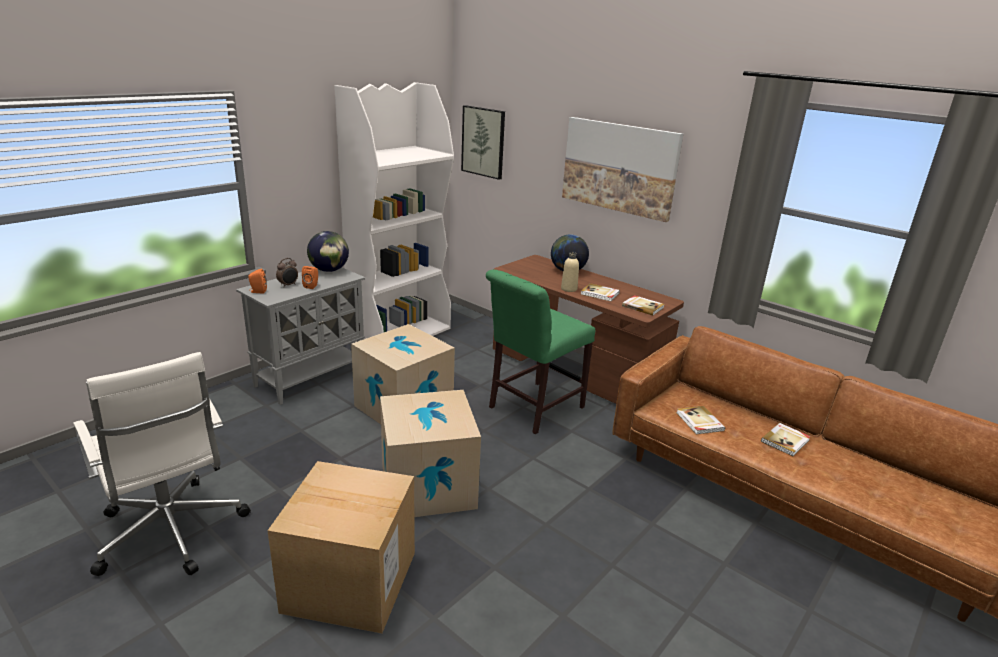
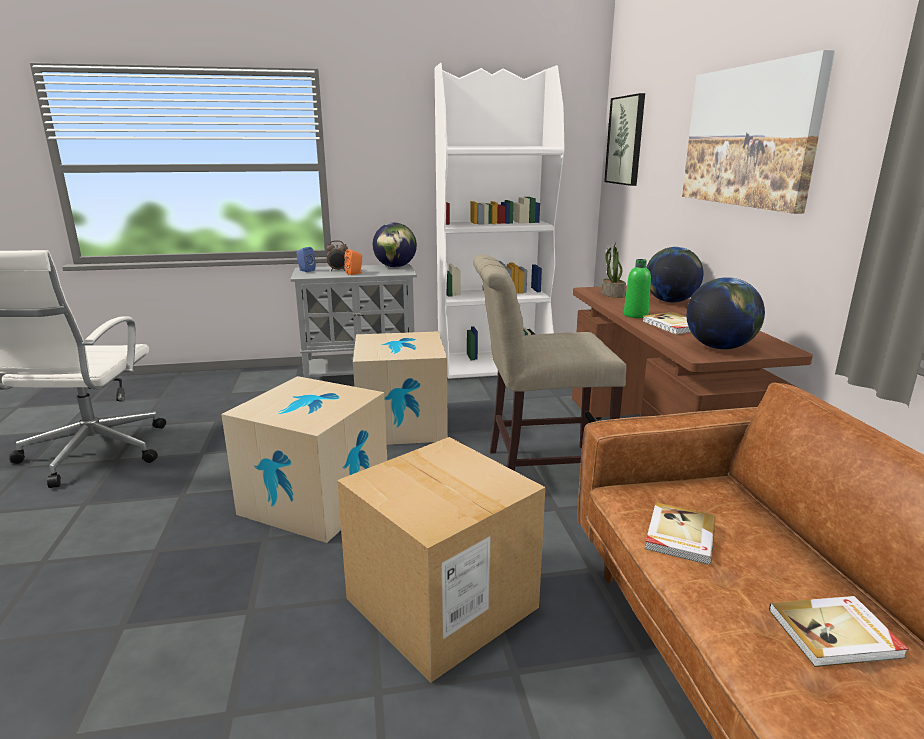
camera: 40 degrees right, 5 degrees down
orange speaker [248,268,267,294] -> blue speaker [297,247,316,272]
cardboard box [267,461,415,634] -> cardboard box moved to [337,437,545,682]
green chair [486,270,596,434] -> beige chair [473,254,627,471]
beige bottle [561,252,579,292] -> green bottle [624,259,651,318]
book [622,295,664,316] -> globe [686,277,765,350]
none -> potted plant [601,243,626,298]

